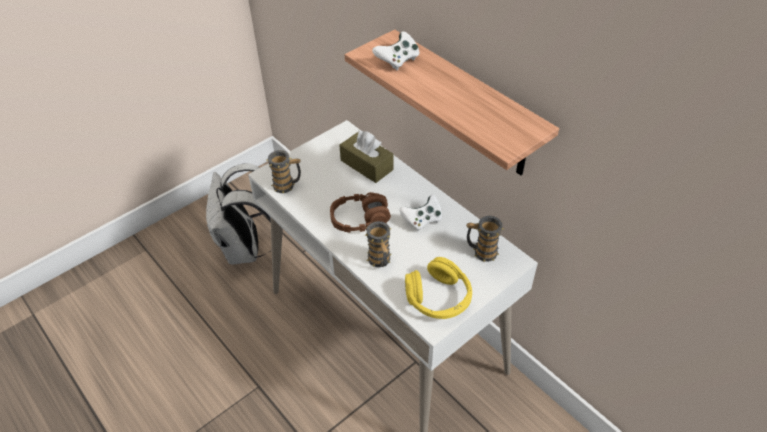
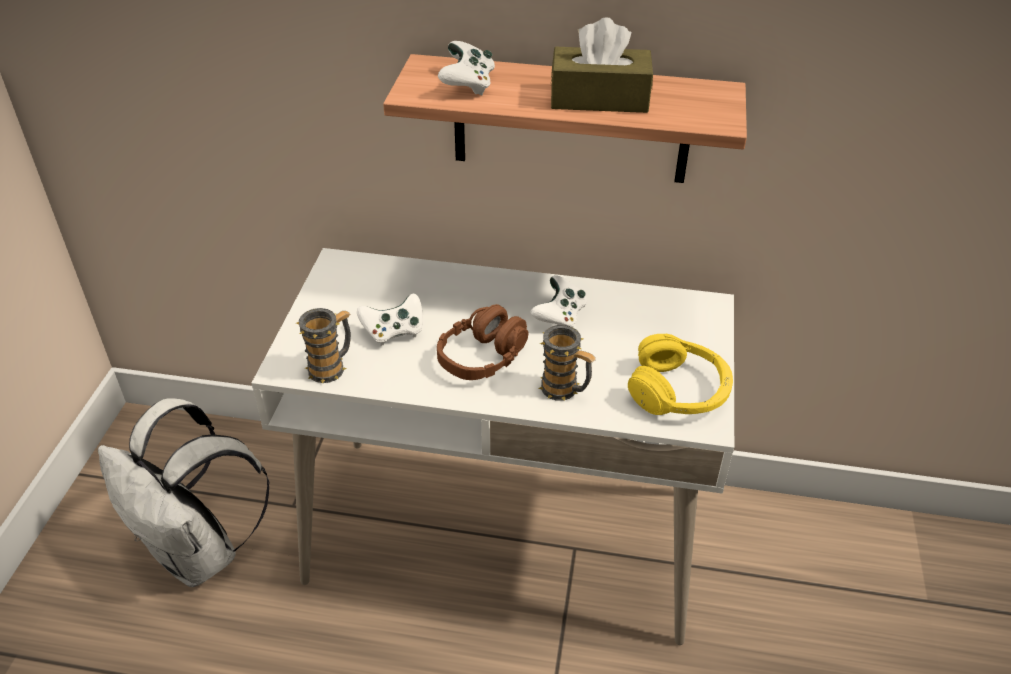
camera: 40 degrees left, 5 degrees down
brown tissue box [339,131,394,183] -> brown tissue box moved to [551,18,653,113]
mug [466,216,504,262] -> none
none -> white game controller [357,293,423,346]

